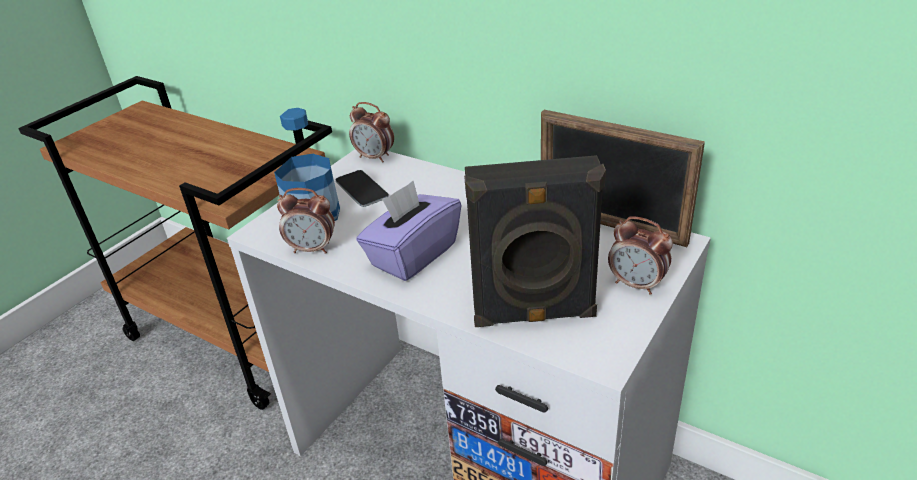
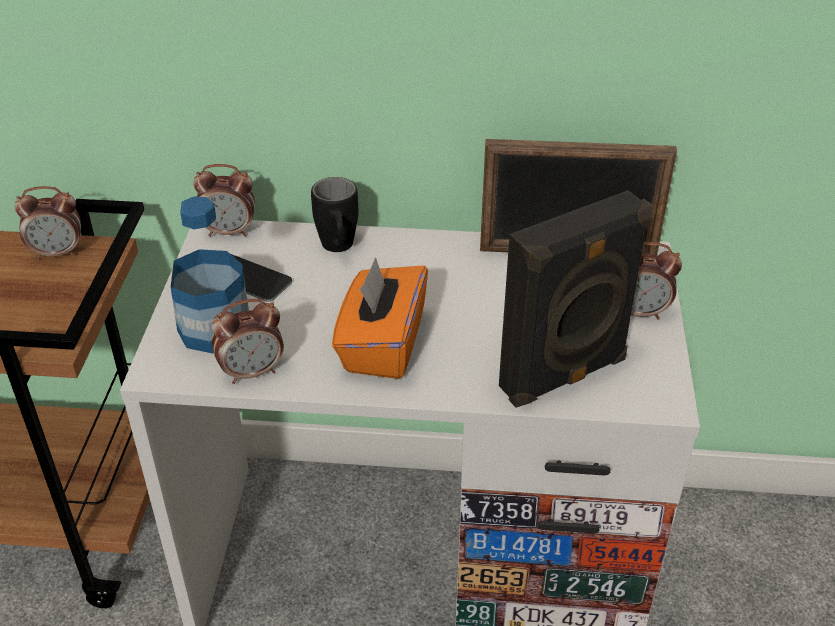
camera: 30 degrees left, 5 degrees up
purple tissue box [356,181,461,281] -> orange tissue box [332,257,428,379]
none -> alarm clock [15,186,81,260]
none -> black mug [311,177,358,252]

